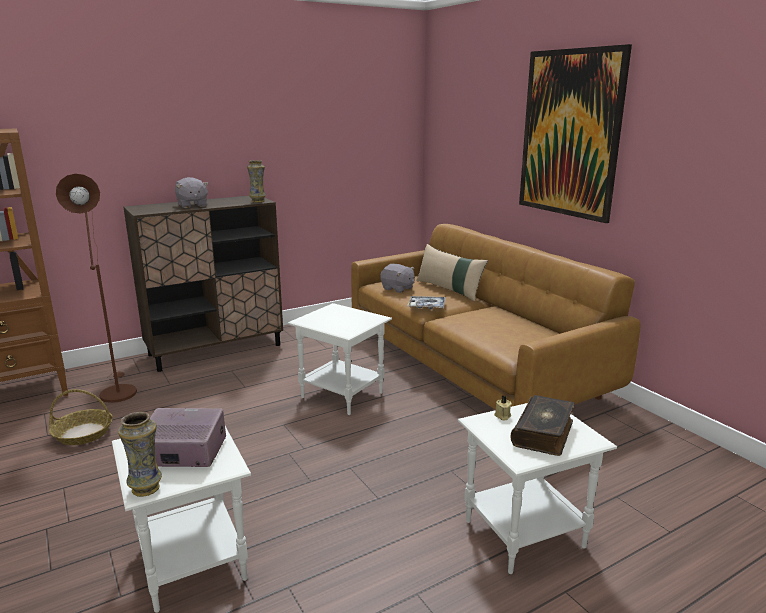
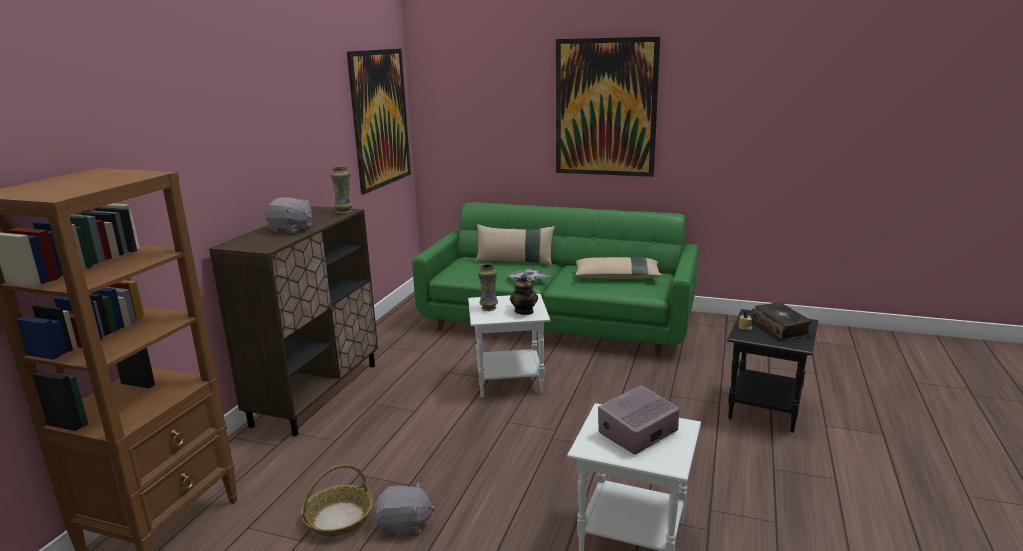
camera: 40 degrees left, 0 degrees up
brown floor lamp [56,173,137,403] -> none
vase [118,412,162,497] -> vase moved to [478,263,498,311]
brown sofa [351,224,640,410] -> green sofa [412,202,699,357]
grey plush toy [380,264,415,293] -> grey plush toy moved to [374,482,435,538]
white side table [458,403,617,574] -> black side table [727,309,818,433]
none -> picture [347,49,411,194]
none -> teapot [510,275,538,315]
none -> beige pillow [575,257,662,279]

